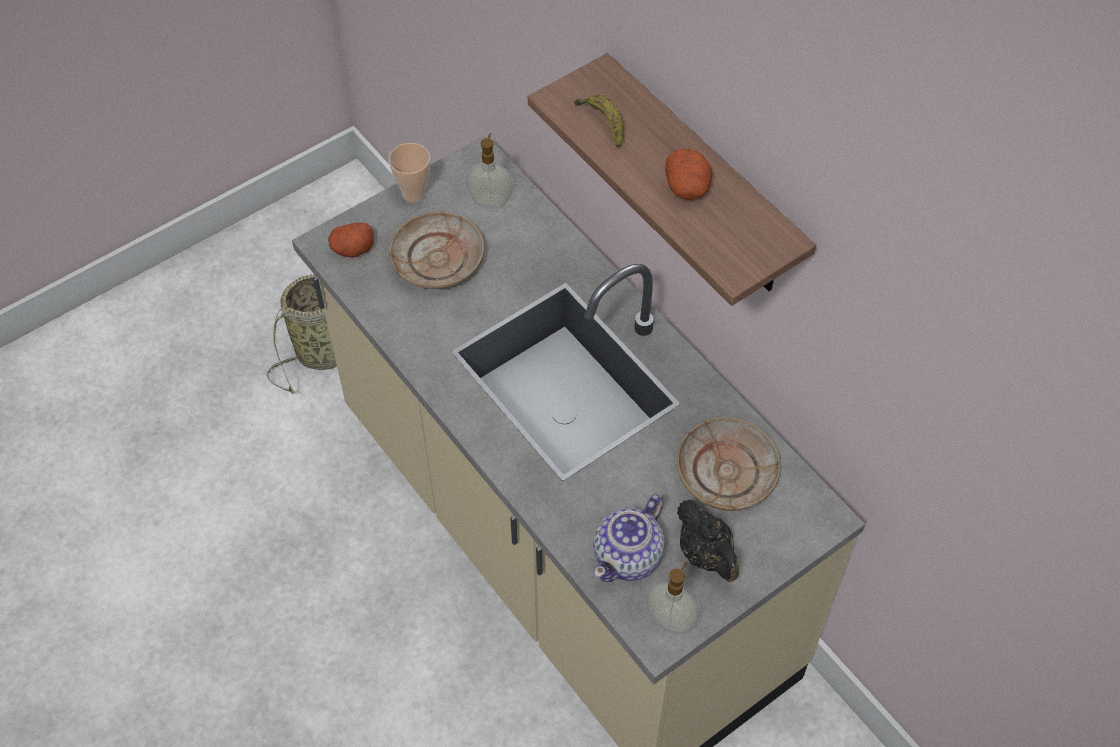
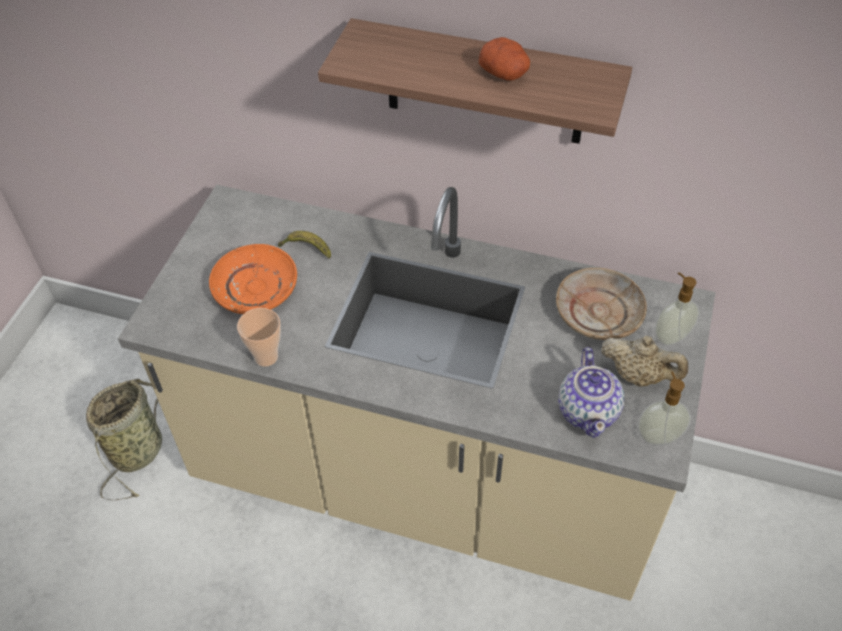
camera: 35 degrees left, 5 degrees down
potato [328,223,374,258] -> none
cup [389,143,430,202] -> cup moved to [237,308,281,367]
beige plate [389,212,484,289] -> orange plate [209,244,297,314]
soap dispenser [466,133,513,207] -> soap dispenser moved to [655,272,700,345]
banana [574,95,624,148] -> banana moved to [278,231,331,259]
black teapot [677,500,739,582] -> beige teapot [601,336,688,387]

